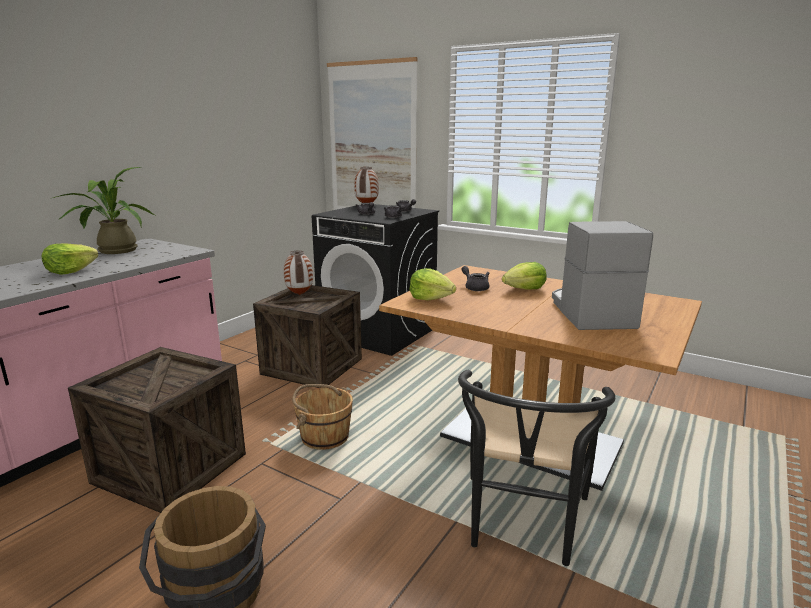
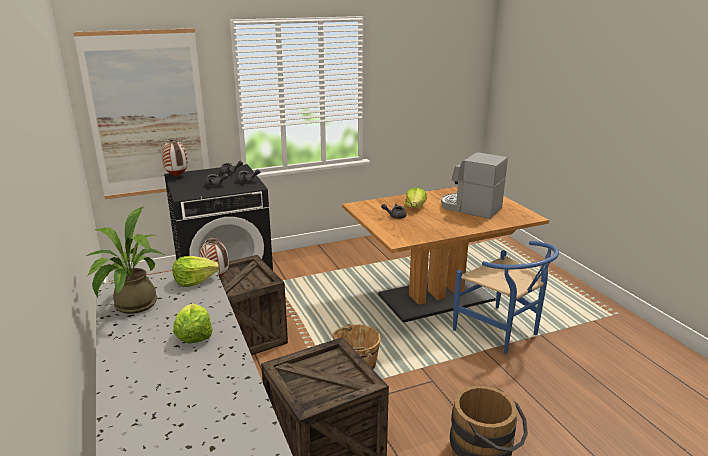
camera: 55 degrees left, 5 degrees up
lettuce [410,268,456,300] -> lettuce moved to [172,256,219,287]
black chair [458,370,615,566] -> blue chair [453,241,559,354]

